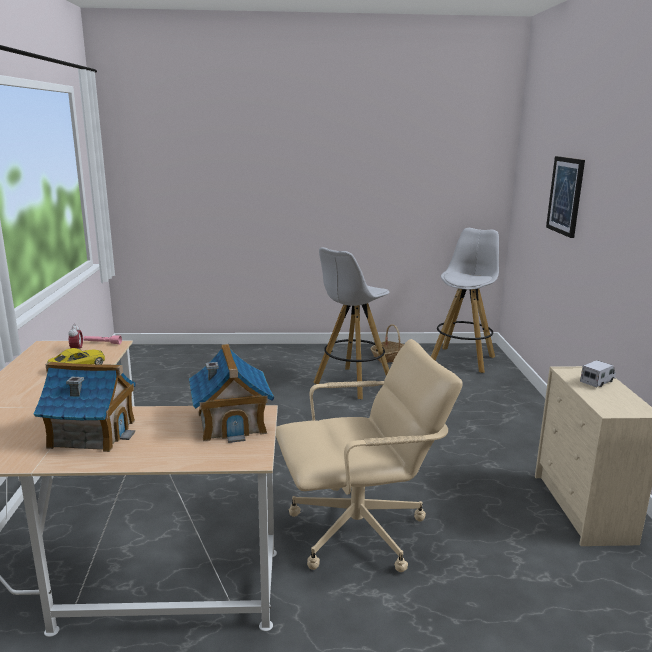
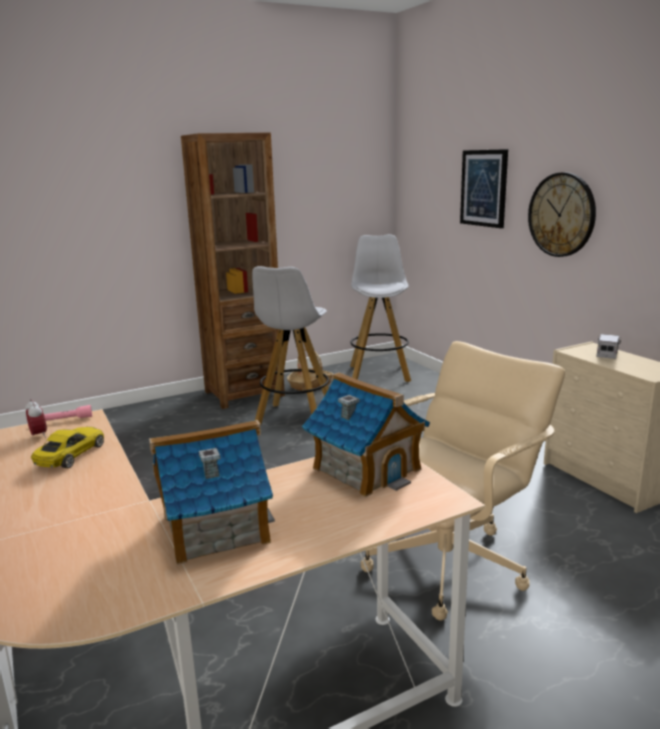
camera: 25 degrees left, 0 degrees up
none -> brown bookcase [181,133,285,409]
none -> wall clock [528,172,596,257]

